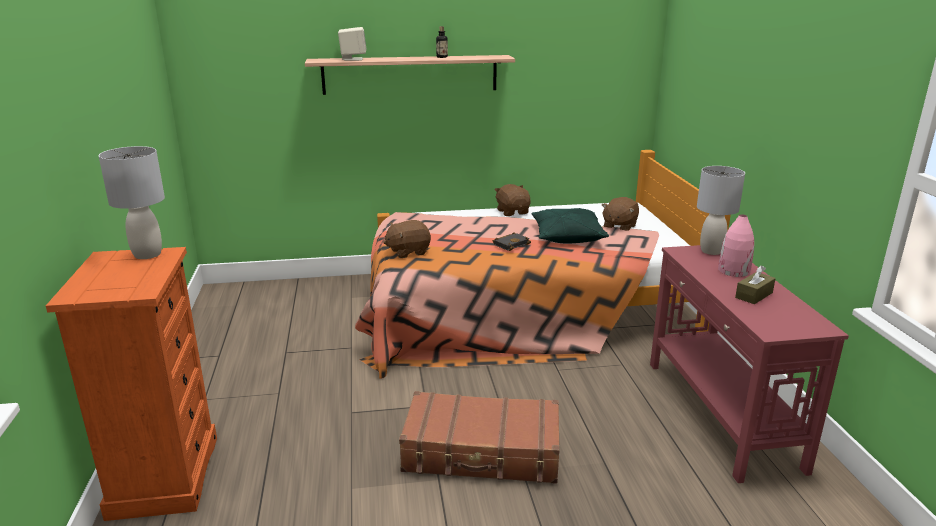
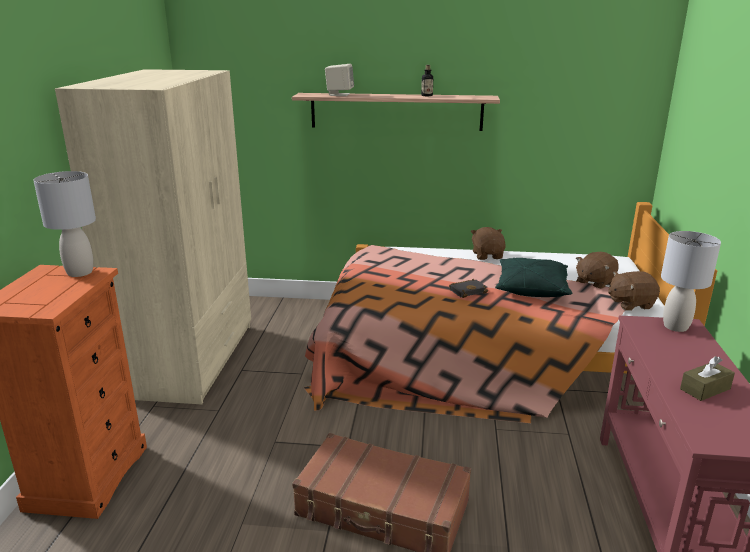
camera: 15 degrees right, 0 degrees up
brown plush toy [383,220,431,258] -> brown plush toy moved to [608,271,660,311]
pink vase [718,215,754,277] -> none
none -> beige wardrobe [55,69,251,405]

